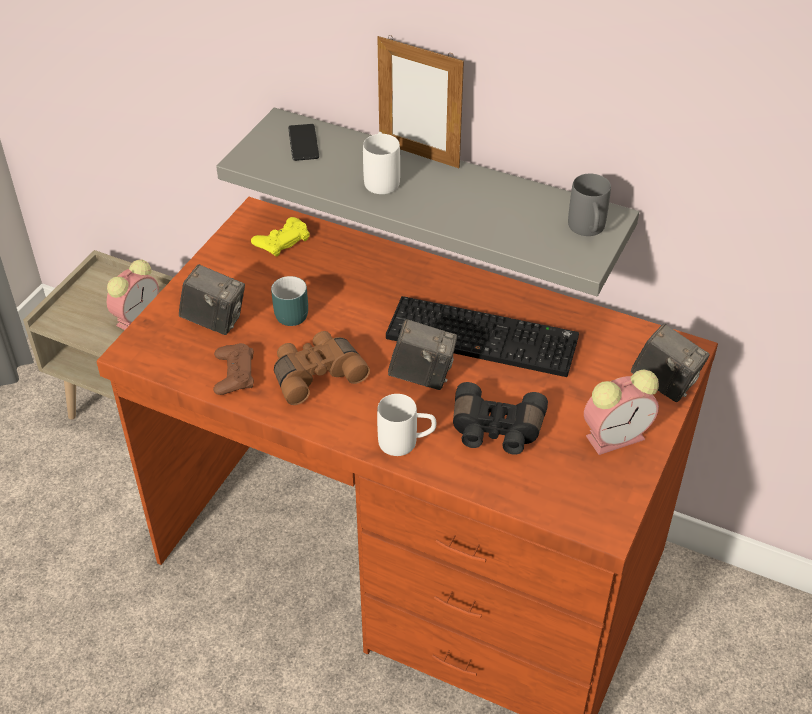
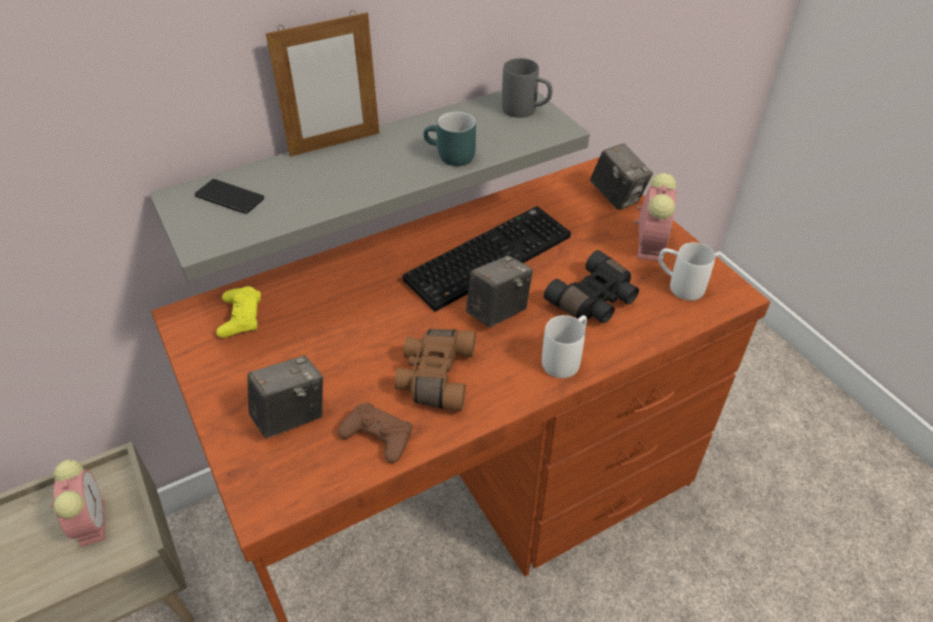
camera: 55 degrees left, 0 degrees up
turquoise mug [271,276,308,326] -> turquoise mug moved to [423,111,476,166]
white mug [363,132,400,194] -> white mug moved to [658,242,715,300]
camera [631,324,710,402] -> camera turned 75 degrees clockwise [590,143,653,210]

